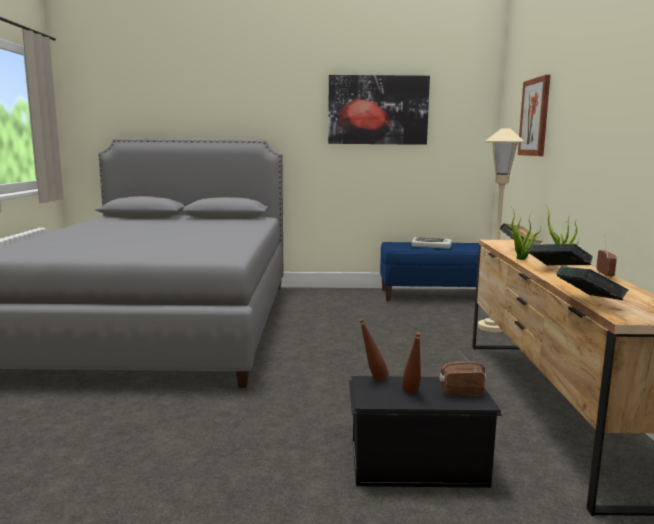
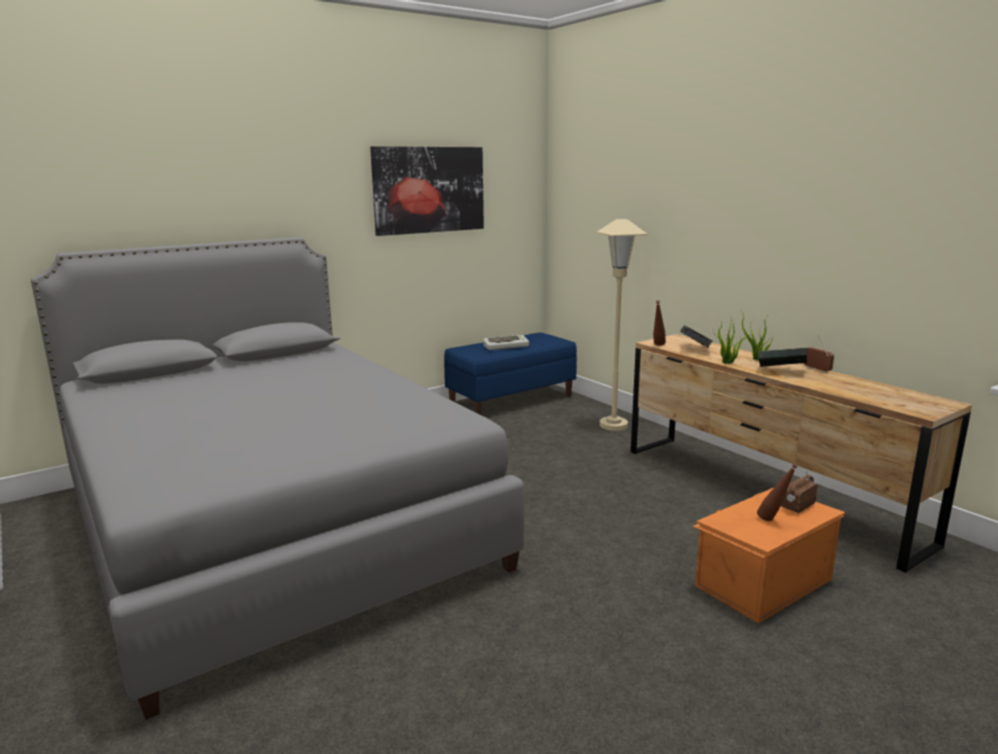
camera: 35 degrees left, 5 degrees up
black storage box [349,376,503,488] -> orange storage box [692,488,845,623]
brown bottle [359,318,389,381] -> brown bottle moved to [653,300,666,346]
picture [518,75,550,156] -> none
book [556,266,629,300] -> none

